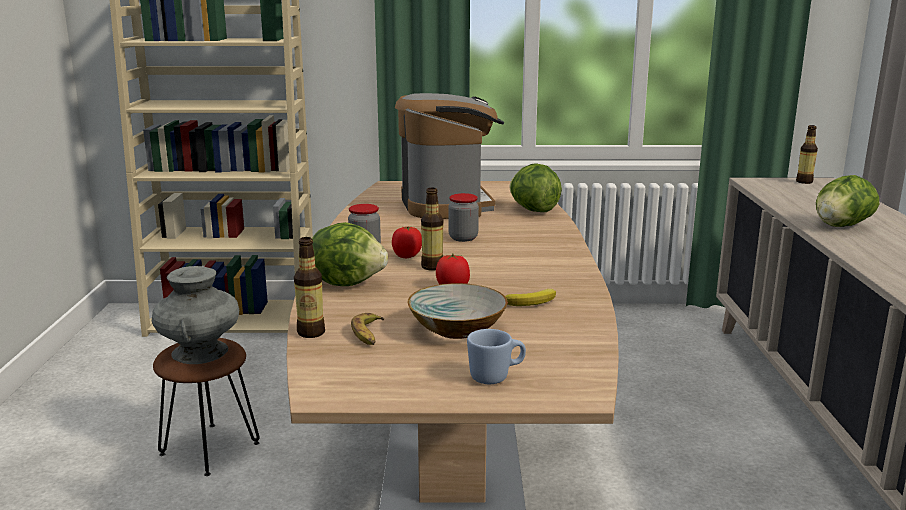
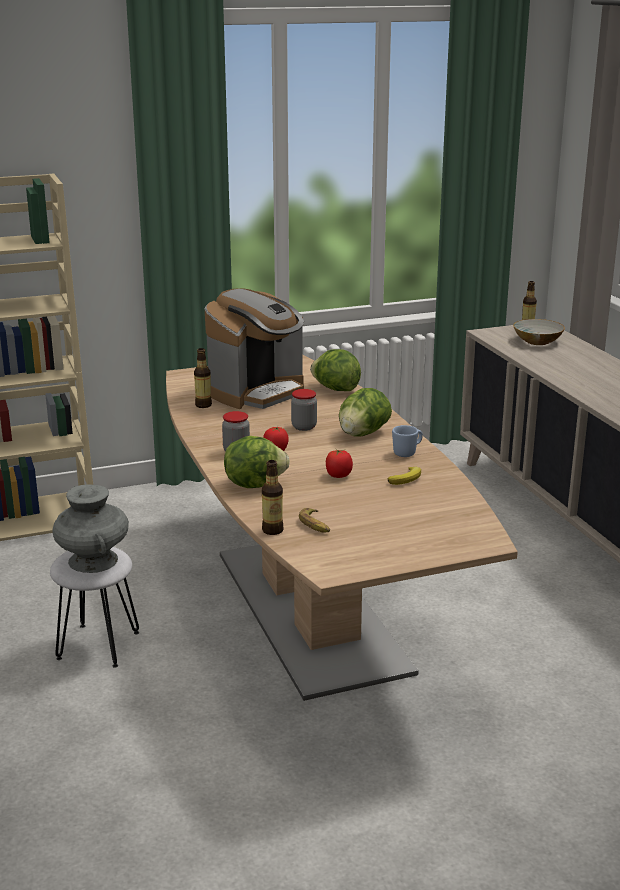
camera: 20 degrees left, 5 degrees up
brown stool [153,338,260,476] -> white stool [50,547,139,668]
coffee machine [395,93,504,219] -> coffee machine turned 75 degrees clockwise [205,288,304,409]
bowl [407,283,508,339] -> bowl moved to [513,319,565,345]
bottle [421,188,443,271] -> bottle moved to [194,348,212,408]
blue mug [467,329,526,384] -> blue mug moved to [392,425,423,457]
lettuce [816,175,879,227] -> lettuce moved to [339,388,392,436]

